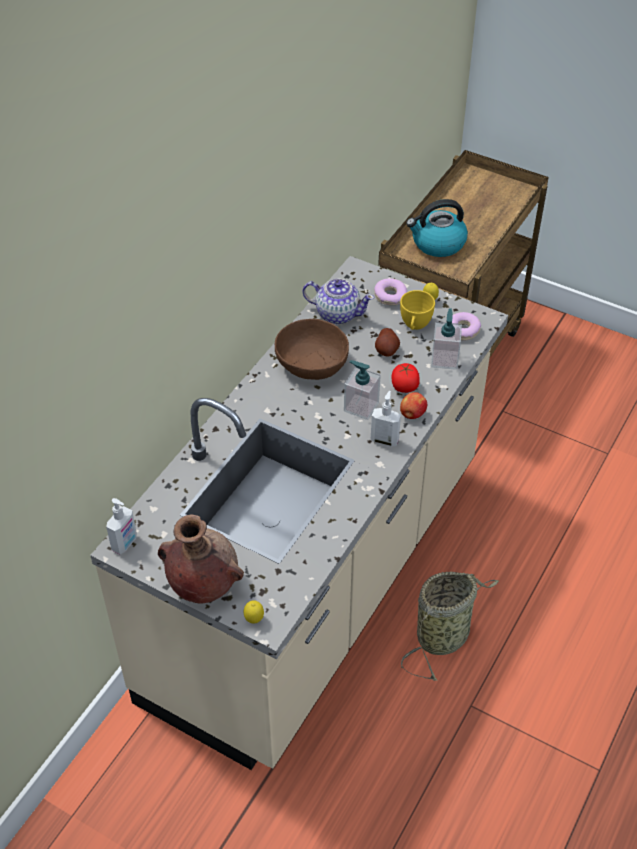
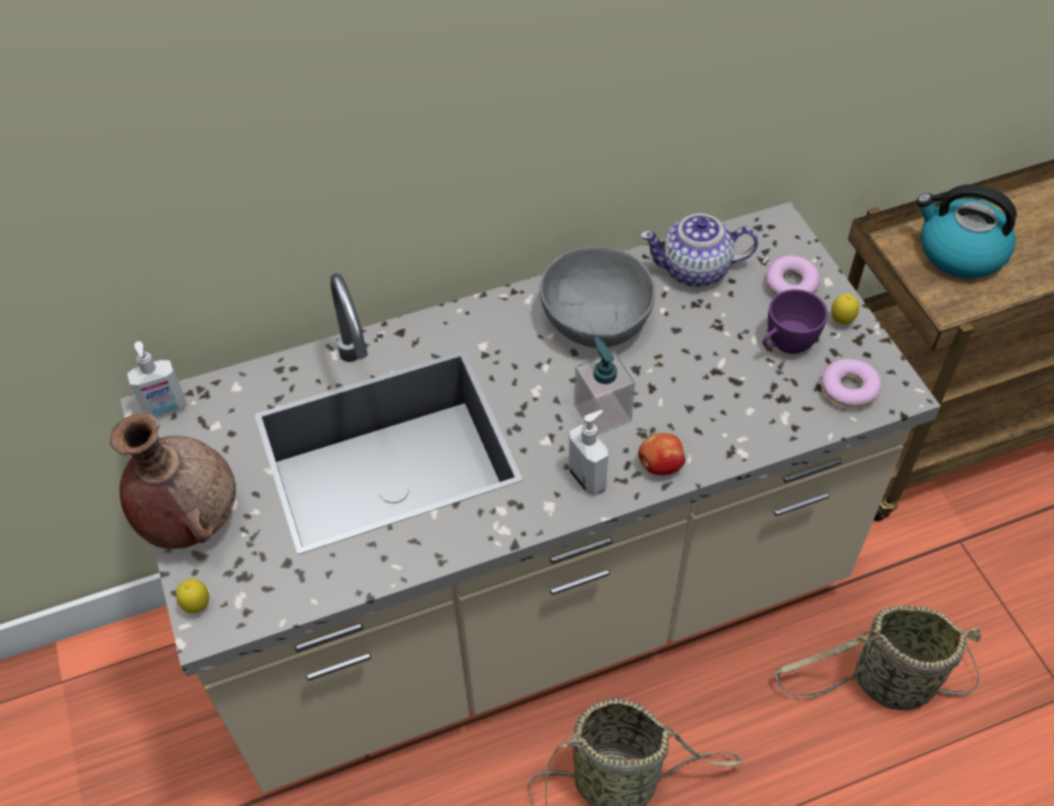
camera: 40 degrees right, 5 degrees up
brown bowl [275,319,349,380] -> grey bowl [540,246,655,348]
teapot [302,278,374,324] -> teapot turned 120 degrees clockwise [640,214,758,287]
potato [375,328,400,357] -> none
tomato [392,363,420,393] -> none
yellow cup [400,290,435,330] -> purple cup [763,289,828,354]
soap dispenser [431,308,462,370] -> none
none -> basket [774,605,981,710]

